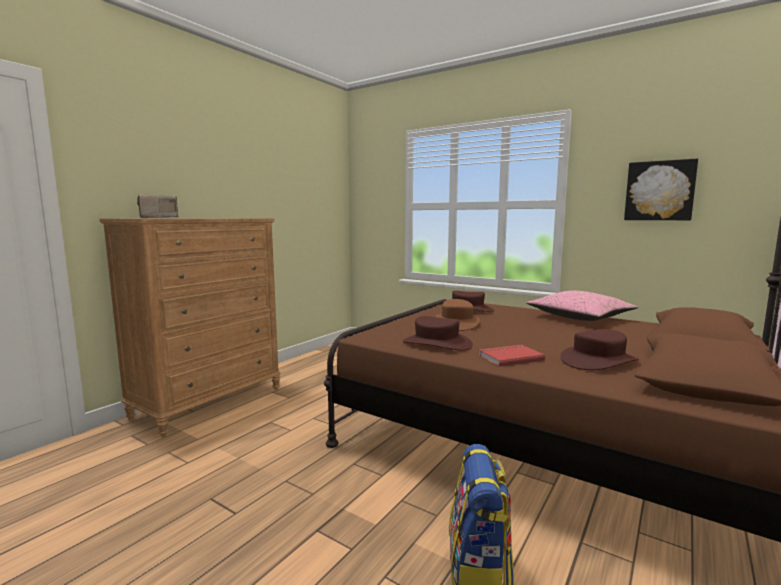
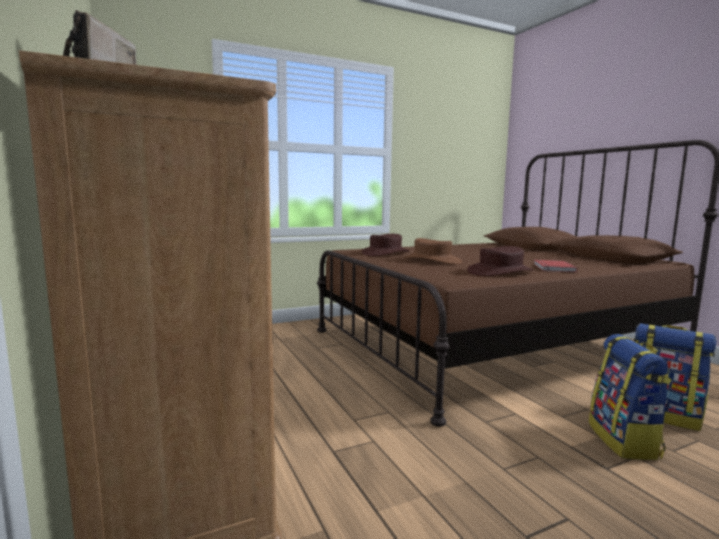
camera: 60 degrees left, 0 degrees up
pink pillow [526,291,638,321] -> none
brown hat [560,329,638,370] -> none
picture [624,159,698,220] -> none
none -> backpack [589,334,672,460]

